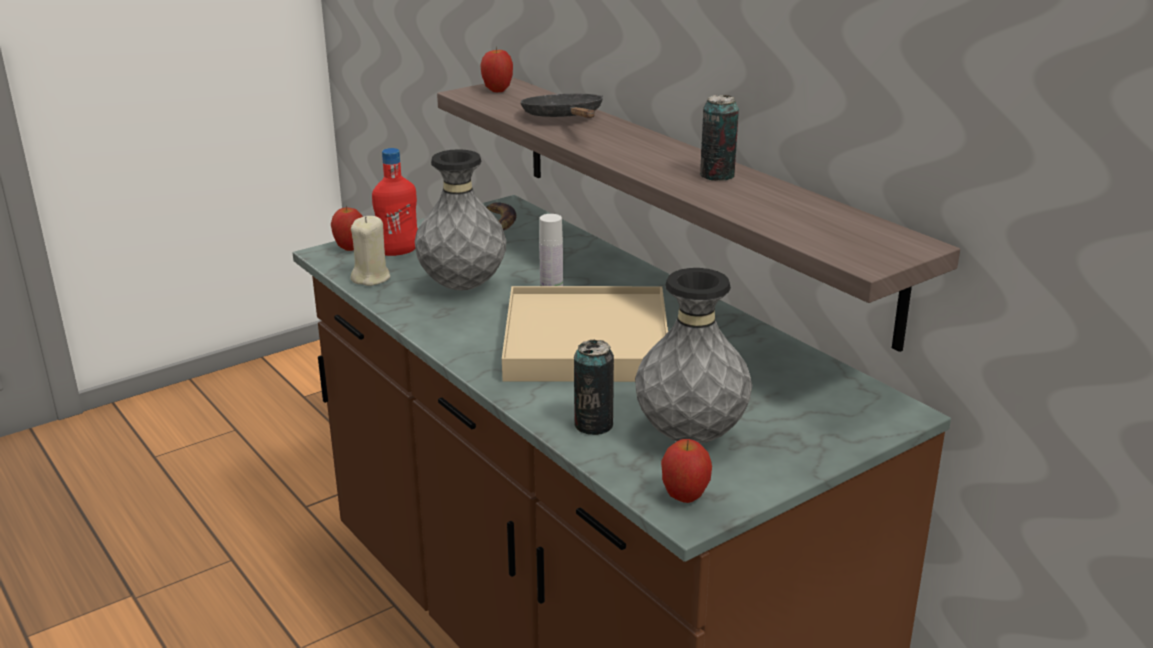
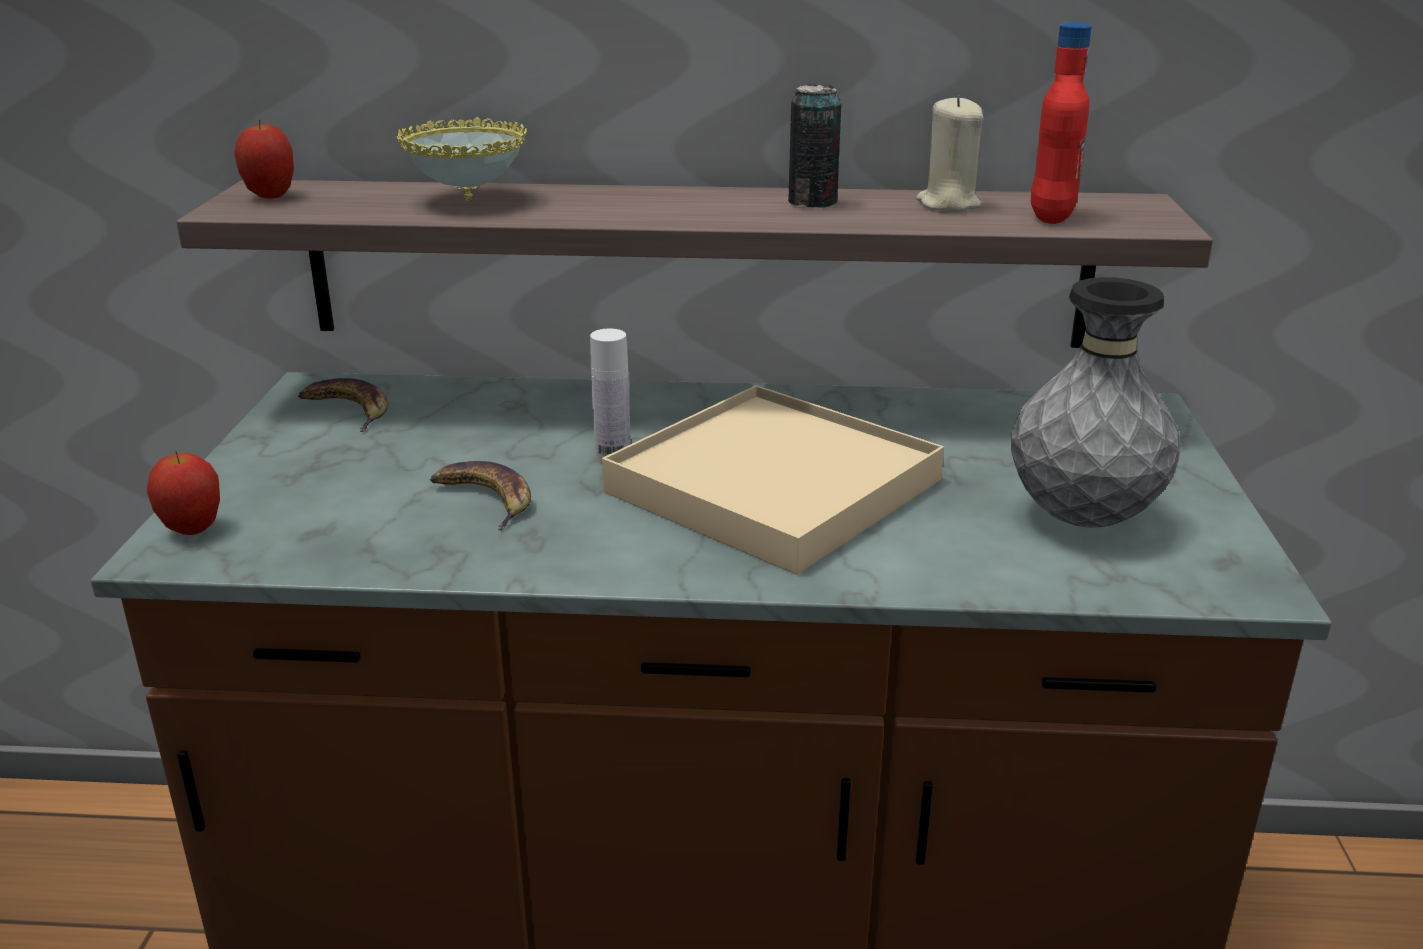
camera: 50 degrees left, 0 degrees up
beige candle [351,216,390,286] -> beige candle moved to [916,95,983,212]
red bottle [372,148,418,256] -> red bottle moved to [1031,22,1092,224]
grey vase [415,149,506,291] -> banana [430,461,531,530]
black frying pan [520,94,603,118] -> bowl [397,117,527,201]
can [574,340,614,435] -> none
apple [661,439,712,503] -> none

